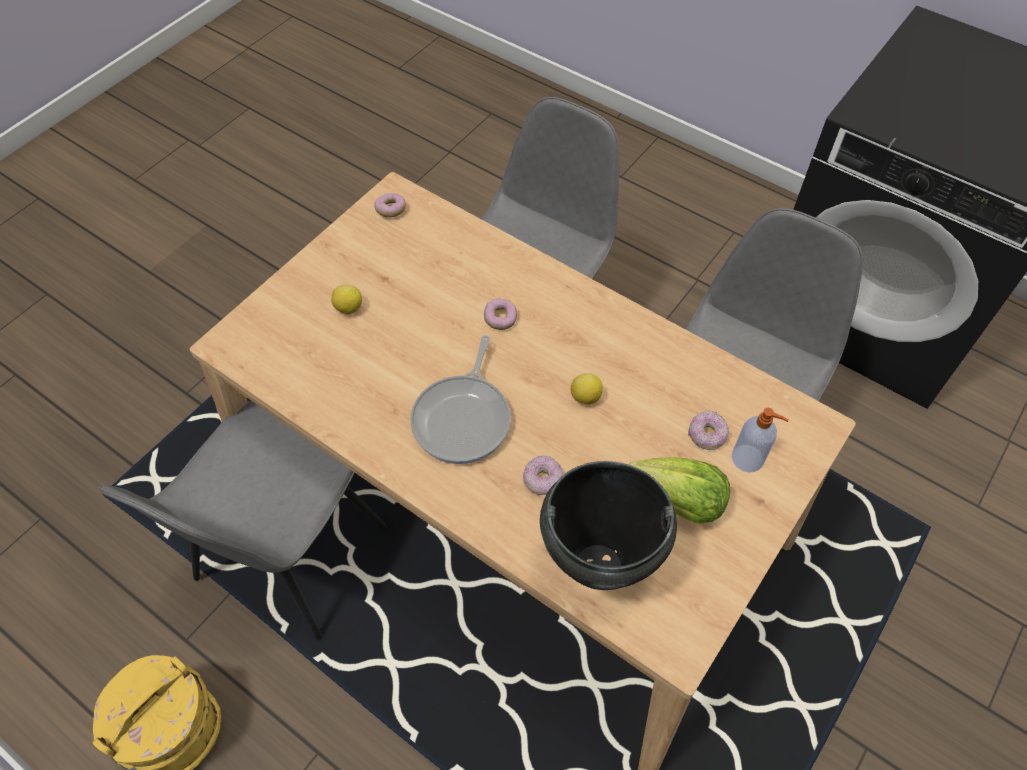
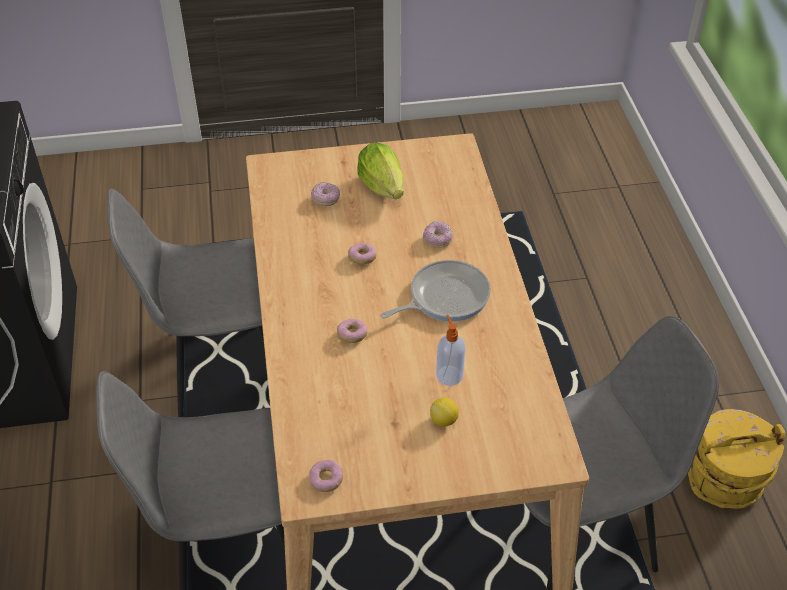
camera: 135 degrees left, 10 degrees down
black cooking pot [540,461,677,590] -> none
lemon [571,373,603,404] -> donut [348,243,376,265]
soap dispenser [732,408,789,473] -> soap dispenser moved to [436,315,465,386]

